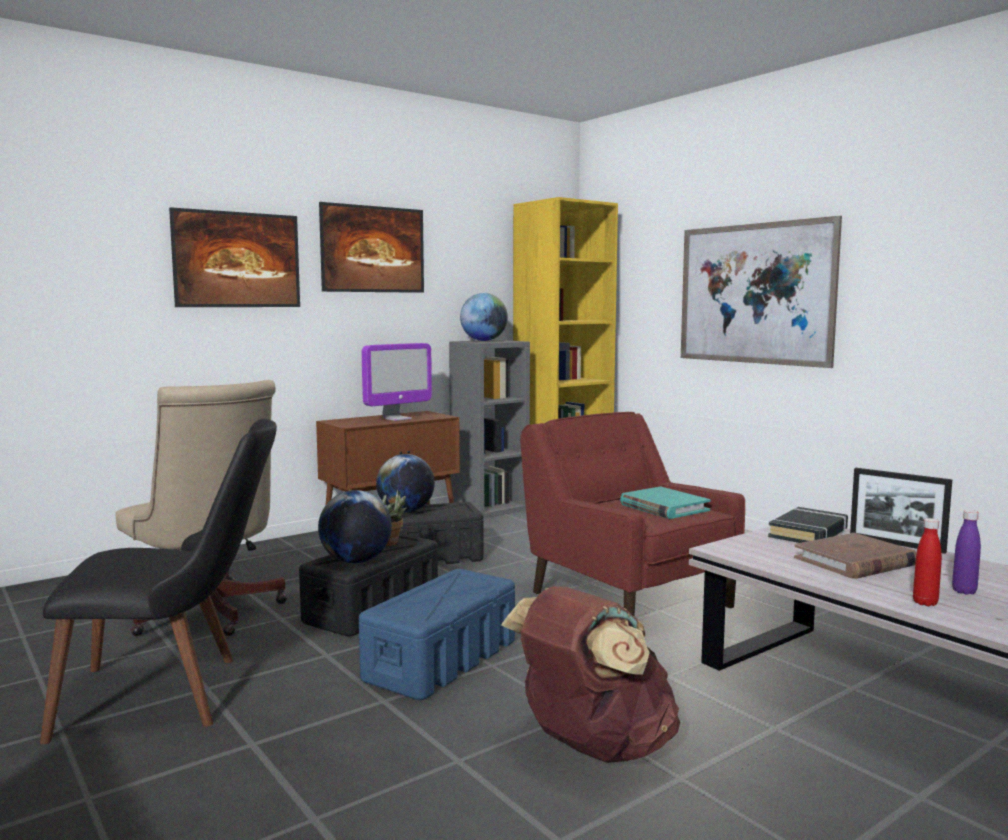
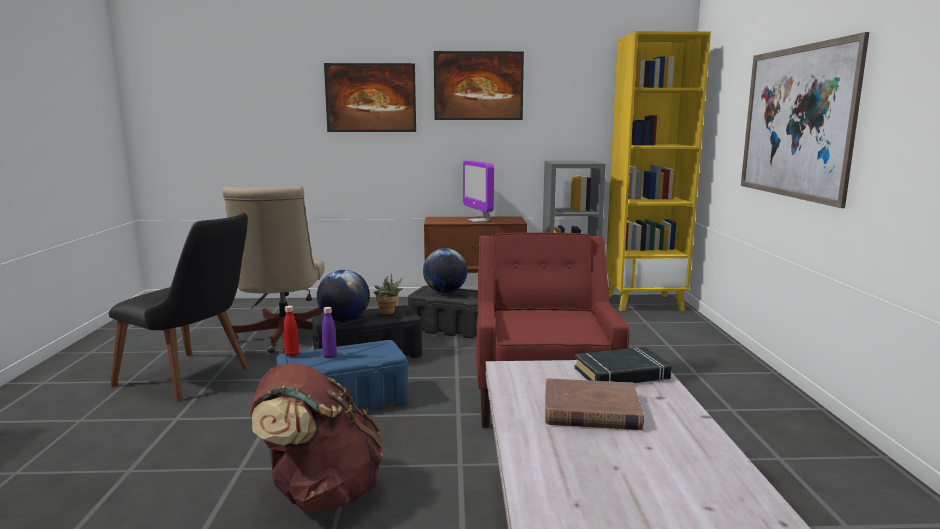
camera: 35 degrees right, 5 degrees up
monitor [362,343,432,421] -> monitor turned 75 degrees clockwise [463,161,494,222]
globe [460,293,508,341] -> none
turquoise book [620,487,711,519] -> none
picture frame [850,468,952,554] -> none
red bottle [913,518,942,606] -> red bottle moved to [283,306,299,357]
purple bottle [952,510,981,595] -> purple bottle moved to [322,307,337,358]

